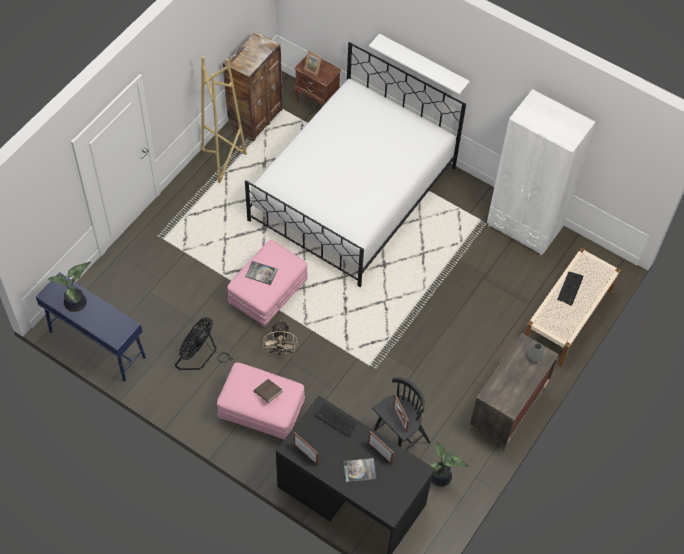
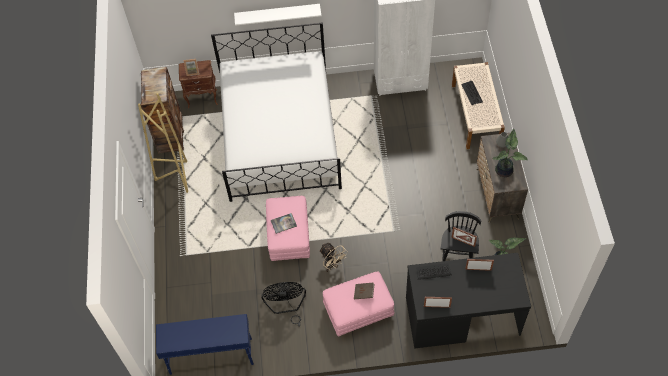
camera: 35 degrees left, 0 degrees up
potted plant [48,262,91,312] -> potted plant moved to [492,129,528,177]
black fan [175,317,234,370] -> black fan turned 90 degrees clockwise [261,282,306,327]
book [343,458,377,482] -> none

